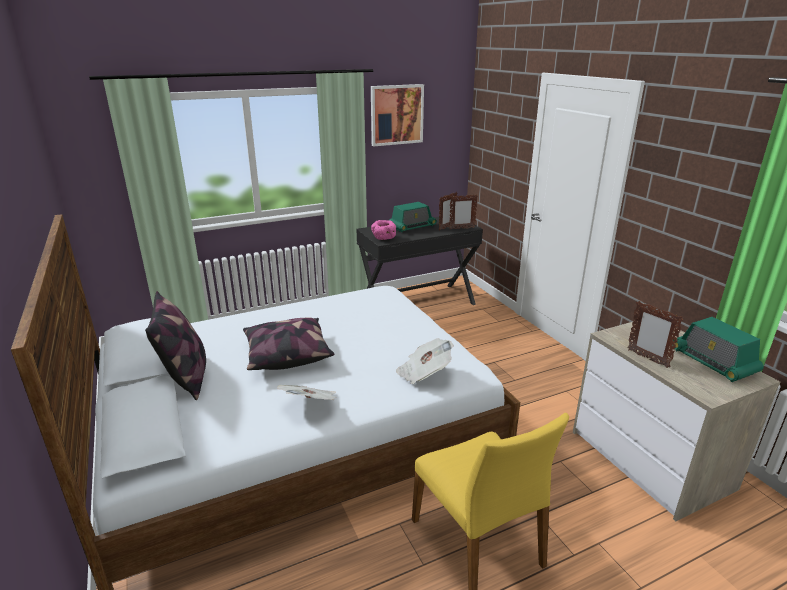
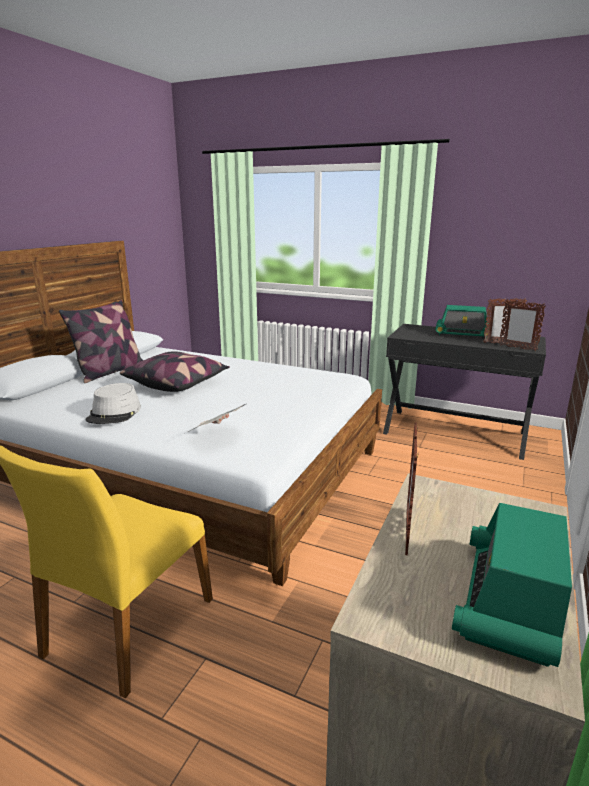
camera: 50 degrees right, 5 degrees down
newspaper [277,385,336,400] -> grey hat [85,383,141,424]
picture [371,84,424,147] -> none
pink bowl [371,220,396,240] -> none

